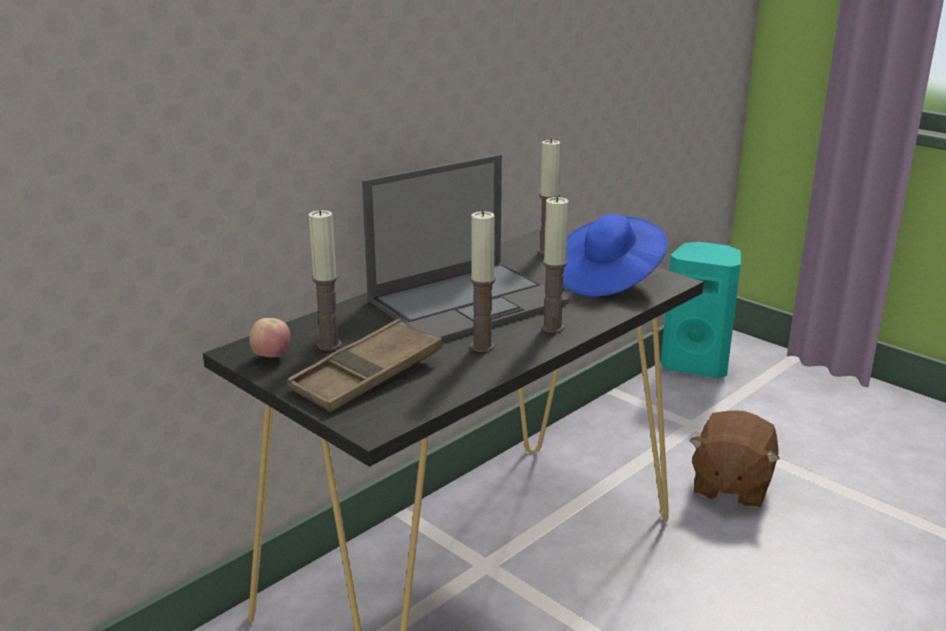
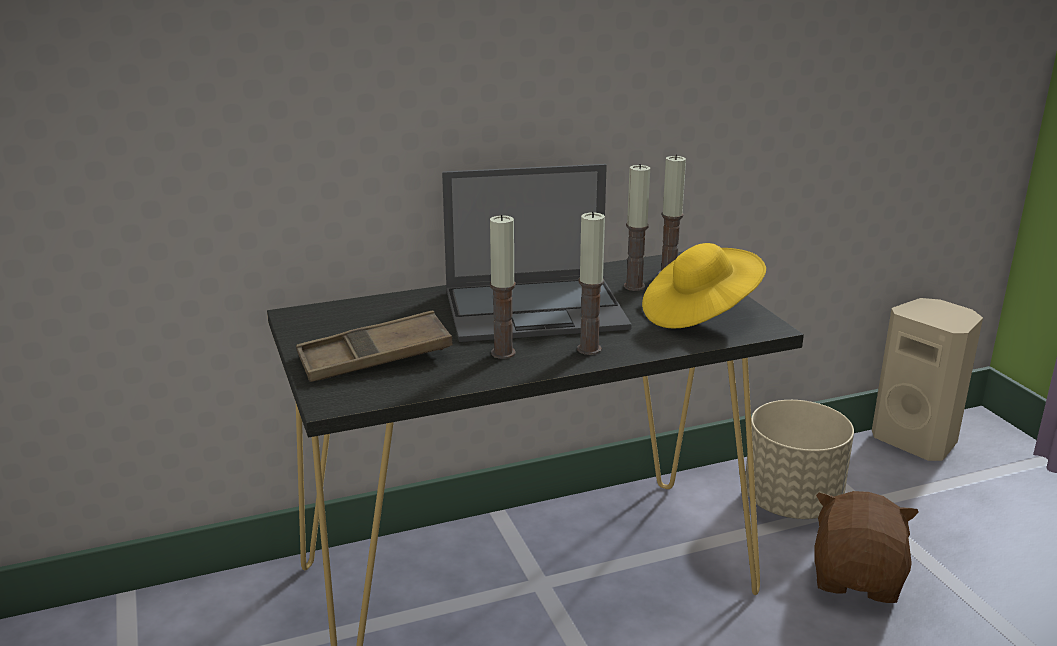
camera: 25 degrees right, 0 degrees up
apple [249,318,290,357] -> none
candle [309,210,342,351] -> candle moved to [624,164,650,291]
blue hat [563,214,668,297] -> yellow hat [642,243,766,328]
turquoise speaker [661,242,741,378] -> beige speaker [872,298,983,461]
brown plush toy [689,410,780,508] -> brown plush toy turned 150 degrees clockwise [815,491,919,603]
none -> beige planter [745,400,854,519]

